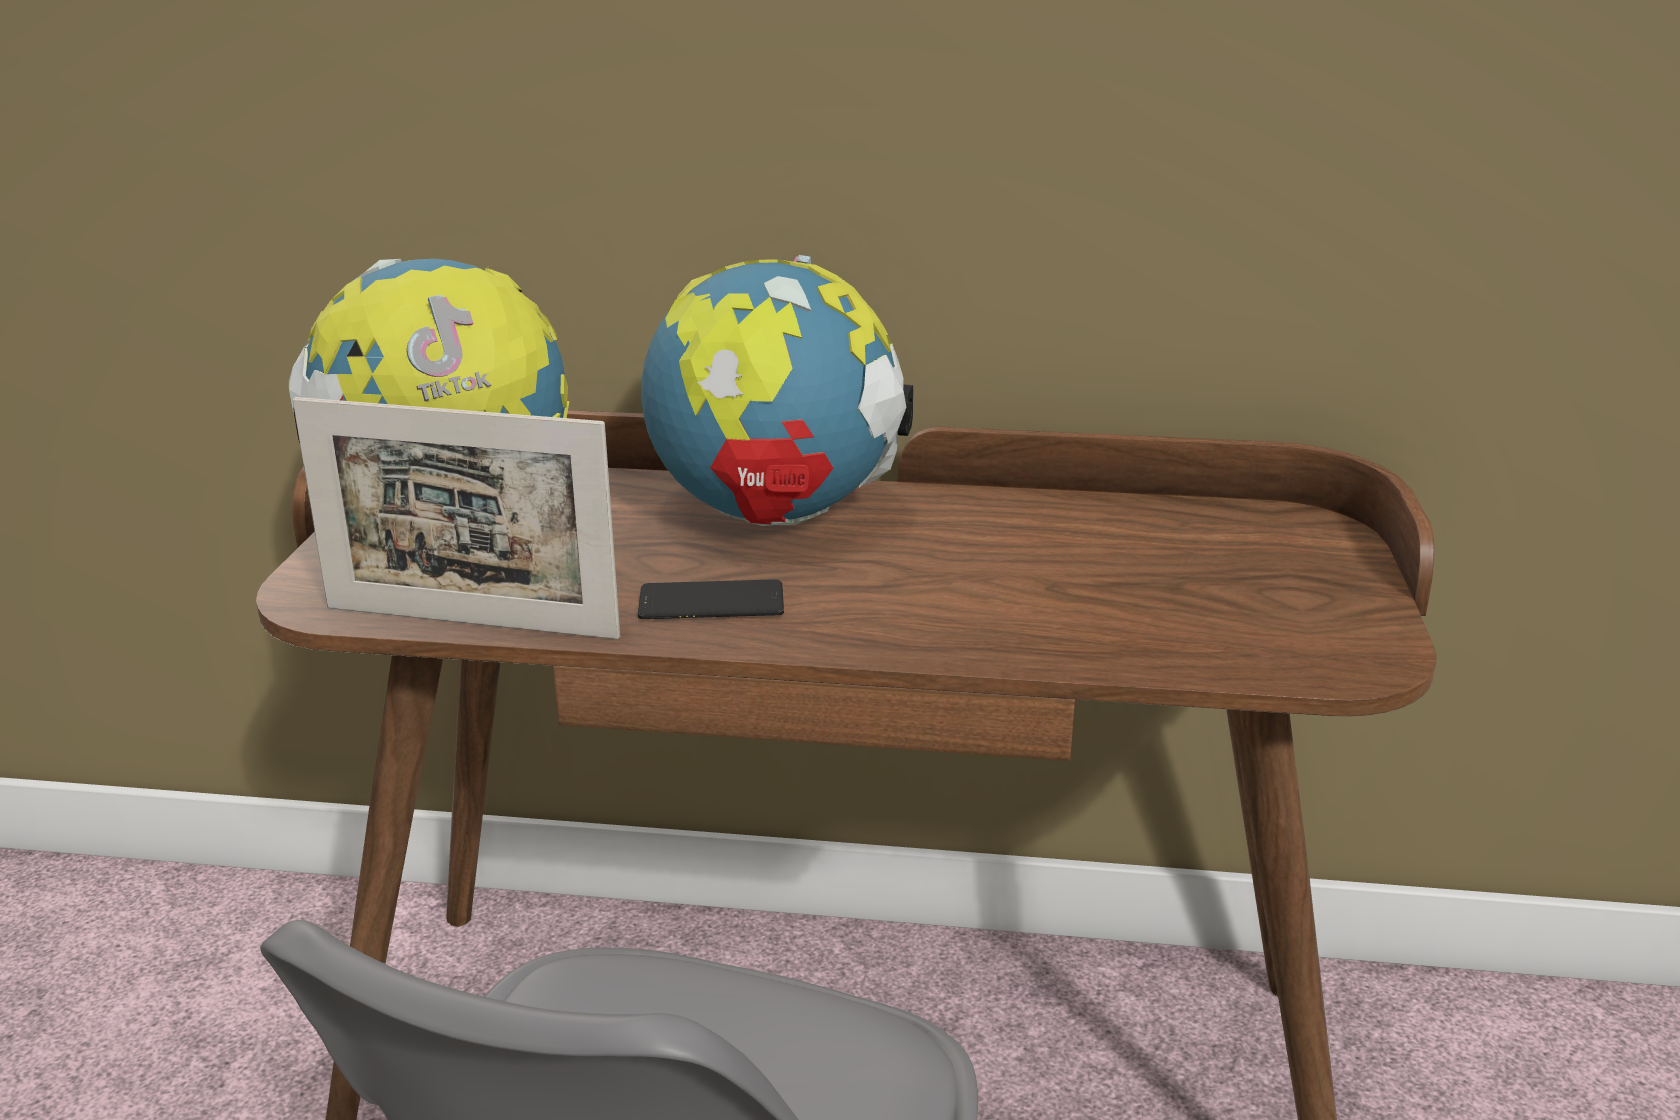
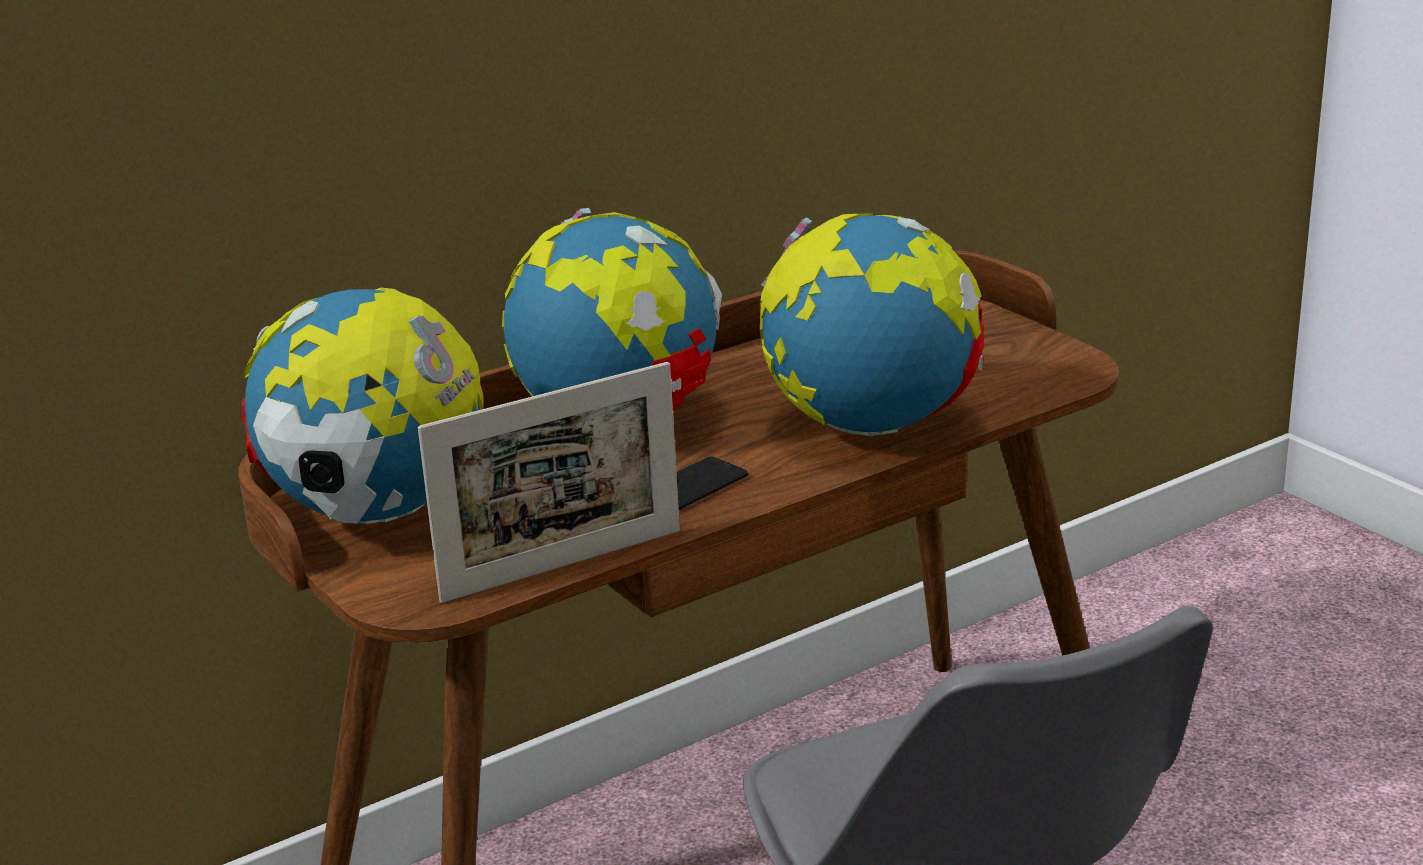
camera: 40 degrees left, 0 degrees up
none -> globe [760,213,984,436]

